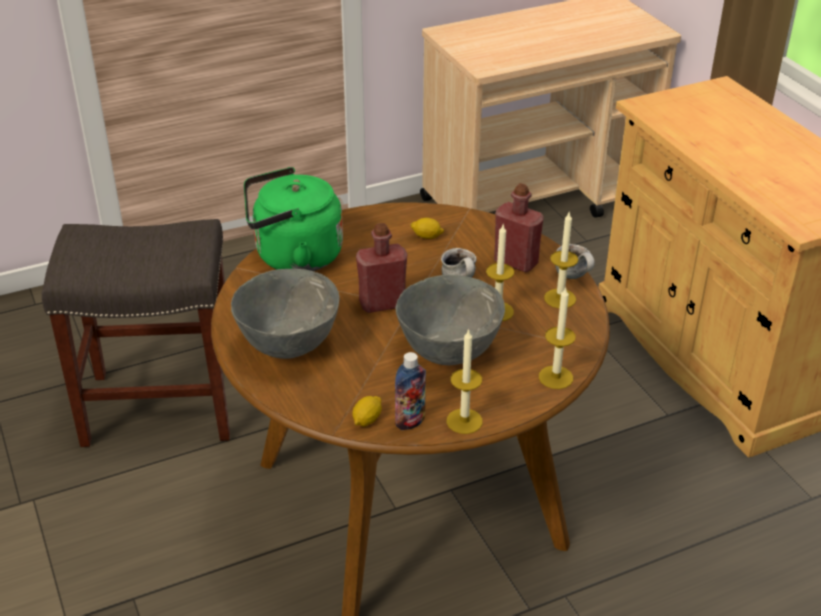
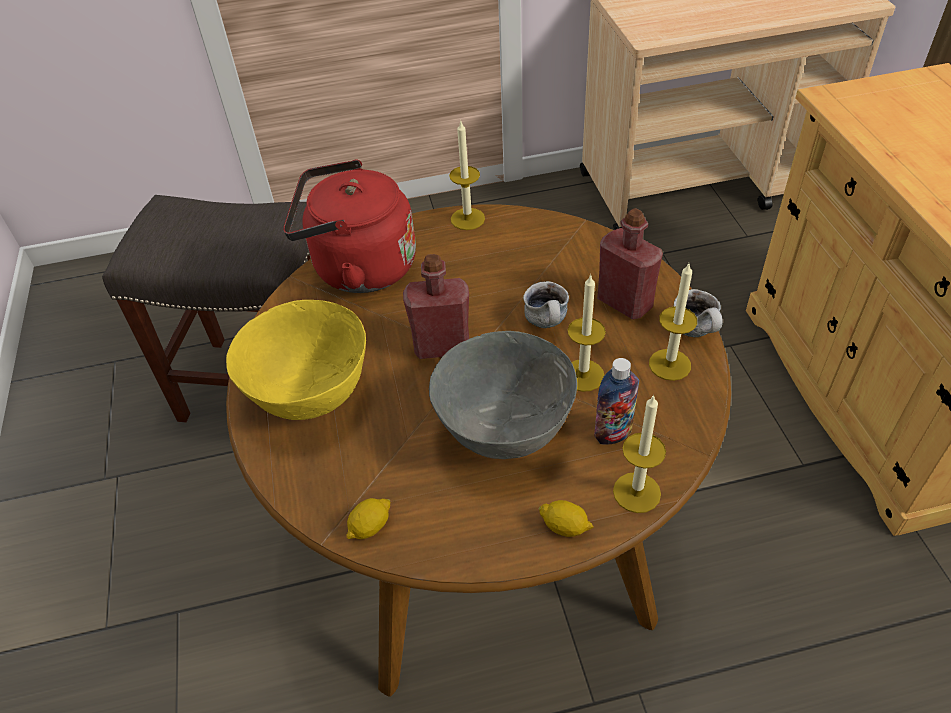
camera: 15 degrees right, 10 degrees up
grey bowl [231,269,340,359] -> yellow bowl [226,300,366,420]
green kettle [244,167,343,271] -> red kettle [283,160,416,293]
bottle [395,352,426,430] -> bottle moved to [594,358,639,445]
lemon [410,218,444,239] -> lemon moved to [538,500,594,537]
candle [446,329,483,434] -> candle moved to [449,122,485,230]

